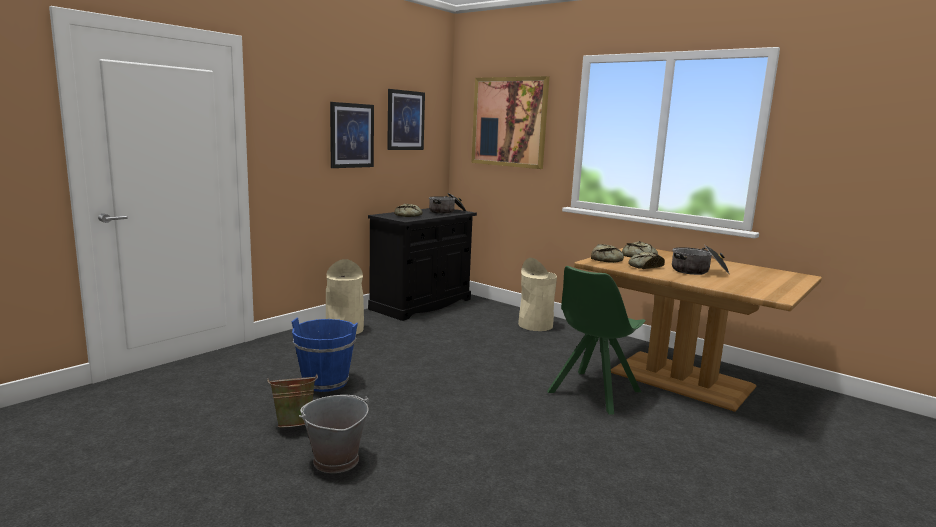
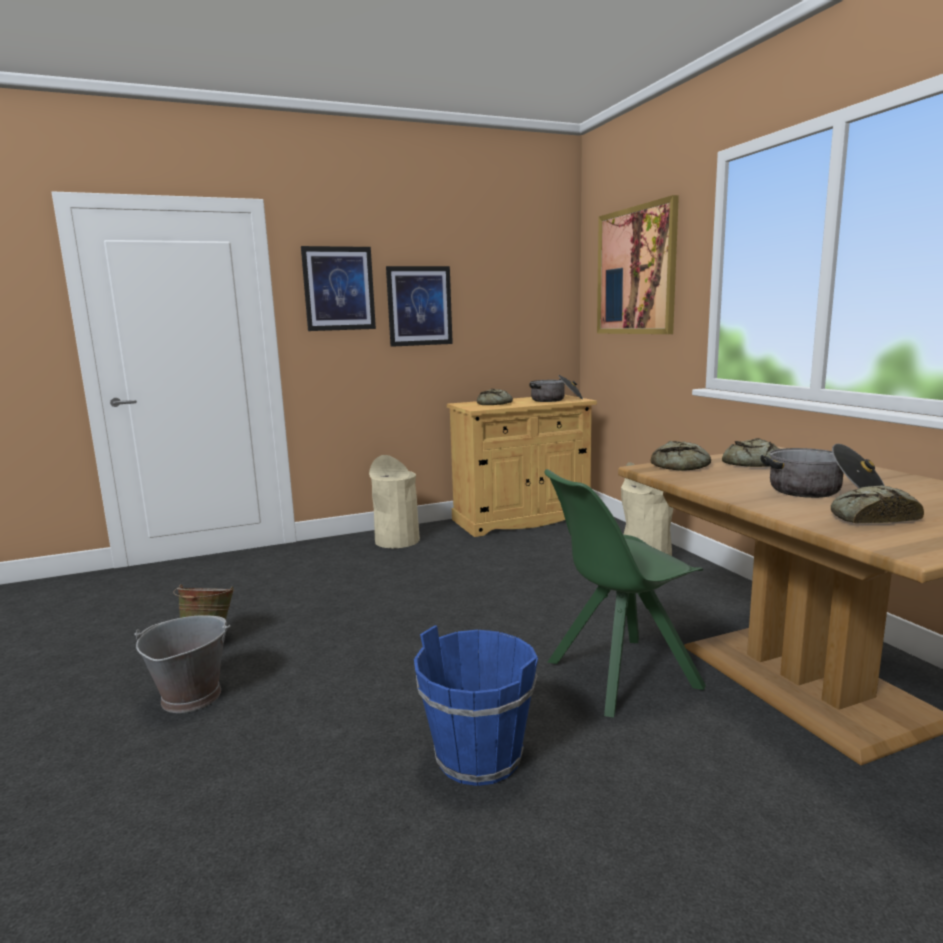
camera: 30 degrees right, 0 degrees up
blue bucket [292,318,358,392] -> blue bucket moved to [414,625,538,786]
black cabinet [368,208,477,321] -> beige cabinet [447,395,597,537]
picture [387,89,425,150] -> picture moved to [301,246,376,331]
bread [628,251,665,269] -> bread moved to [831,485,924,523]

